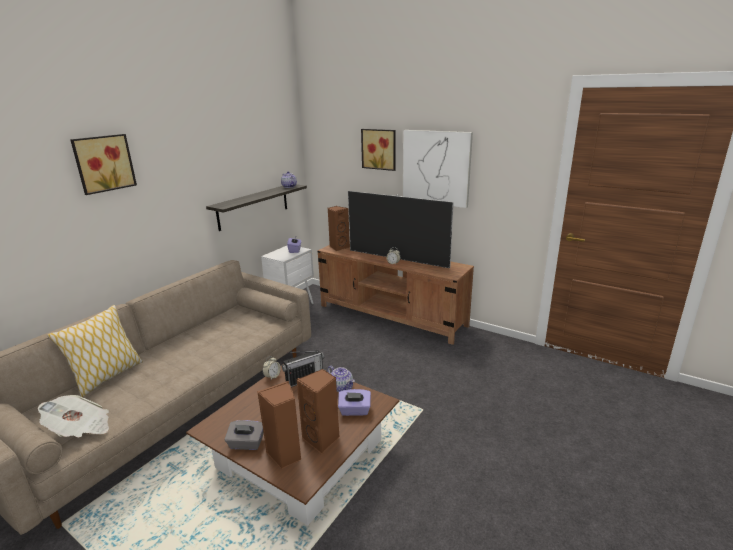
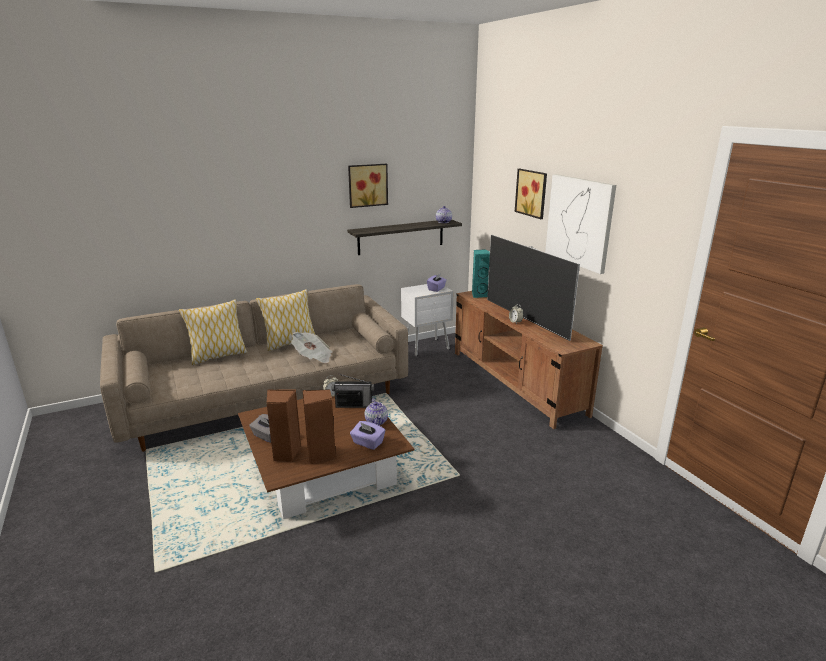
camera: 30 degrees right, 0 degrees up
newspaper [38,395,109,437] -> newspaper moved to [291,332,333,363]
picture [70,134,137,195] -> picture moved to [348,164,388,208]
brown speaker [328,206,350,251] -> turquoise speaker [472,249,490,298]
none -> pillow [256,289,315,351]

